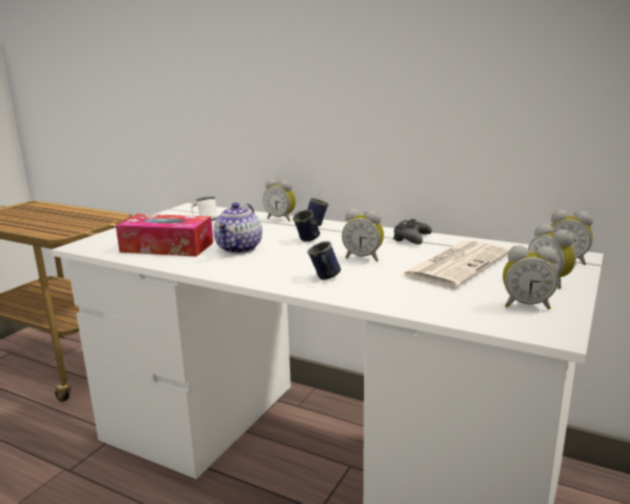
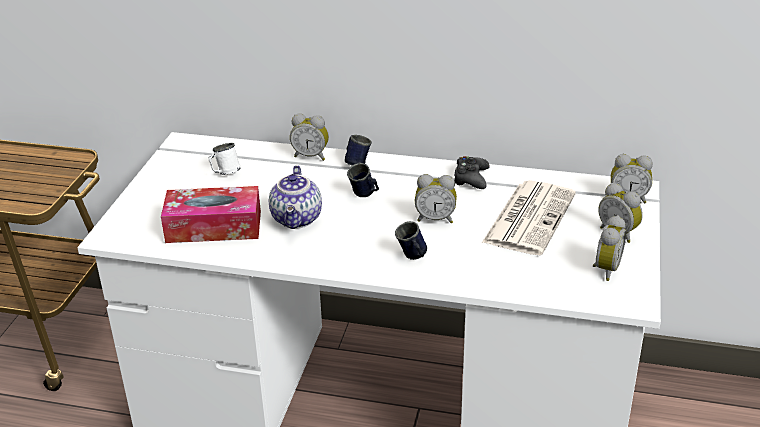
camera: 15 degrees left, 15 degrees up
alarm clock [503,245,558,310] -> alarm clock turned 60 degrees counterclockwise [593,215,626,281]

